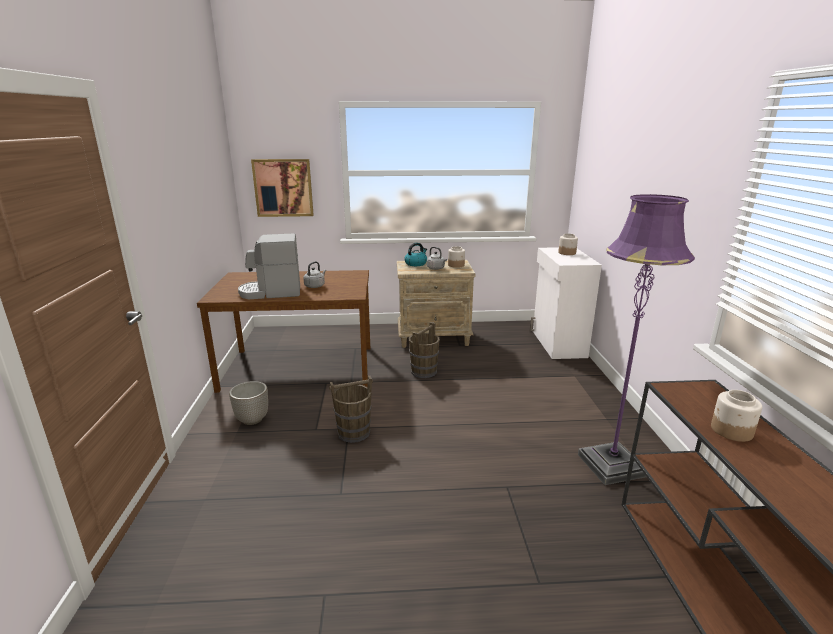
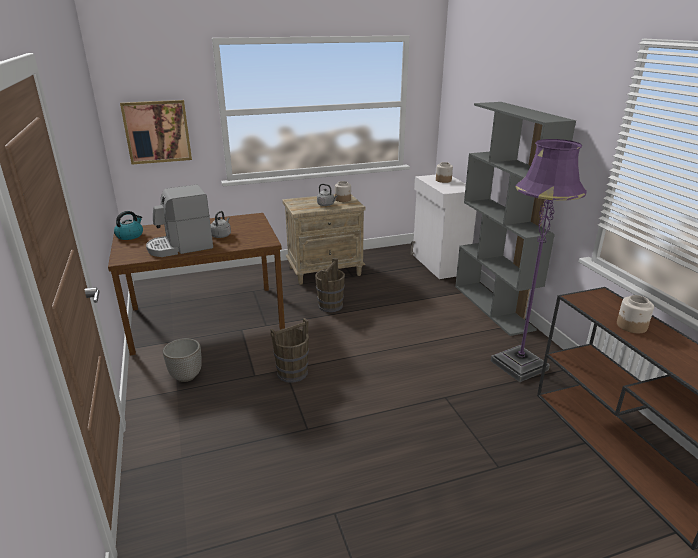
camera: 15 degrees left, 5 degrees up
kettle [404,243,427,266] -> kettle moved to [114,211,143,240]
none -> grey bookcase [455,102,576,336]

